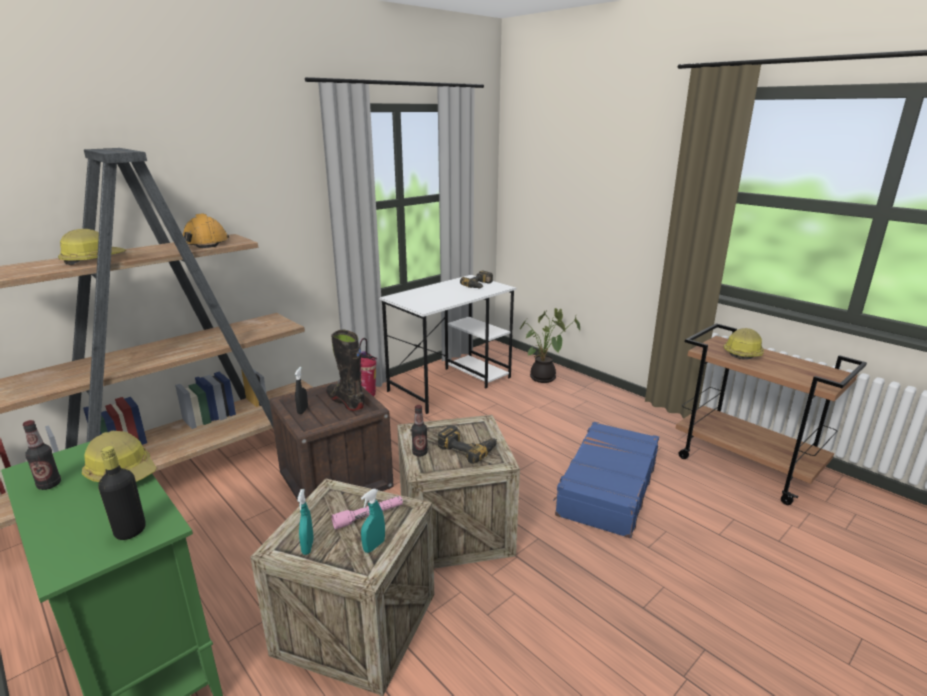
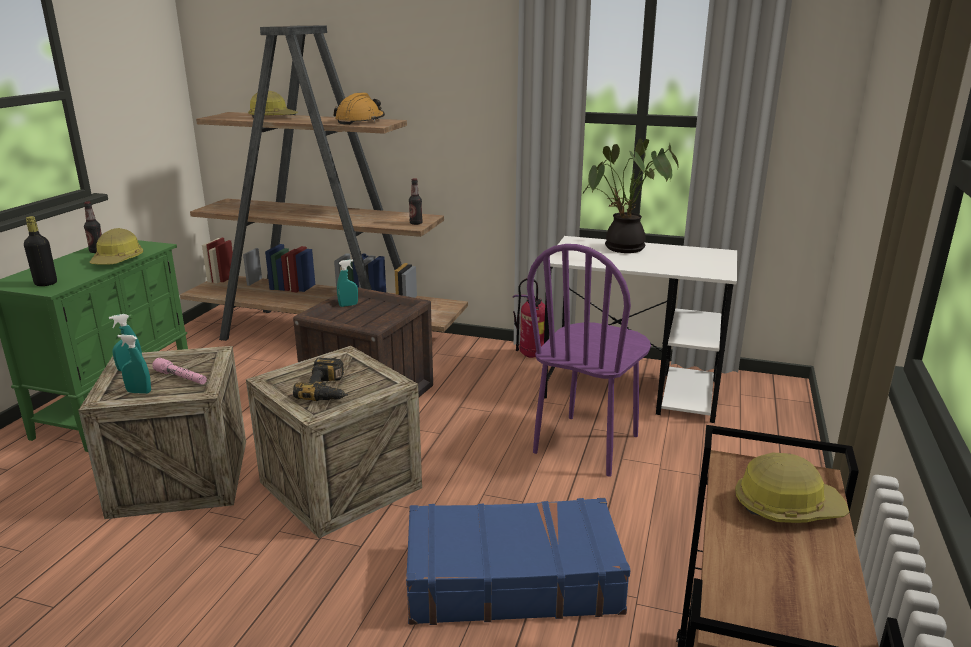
camera: 60 degrees right, 0 degrees up
black spray bottle [294,367,308,414] -> turquoise spray bottle [337,259,358,307]
black boot [326,330,365,411] -> none
bottle [411,405,428,457] -> bottle moved to [409,178,423,225]
power drill [460,271,493,288] -> none
potted plant [520,308,580,383] -> potted plant moved to [583,138,679,253]
none -> purple chair [527,244,651,477]

